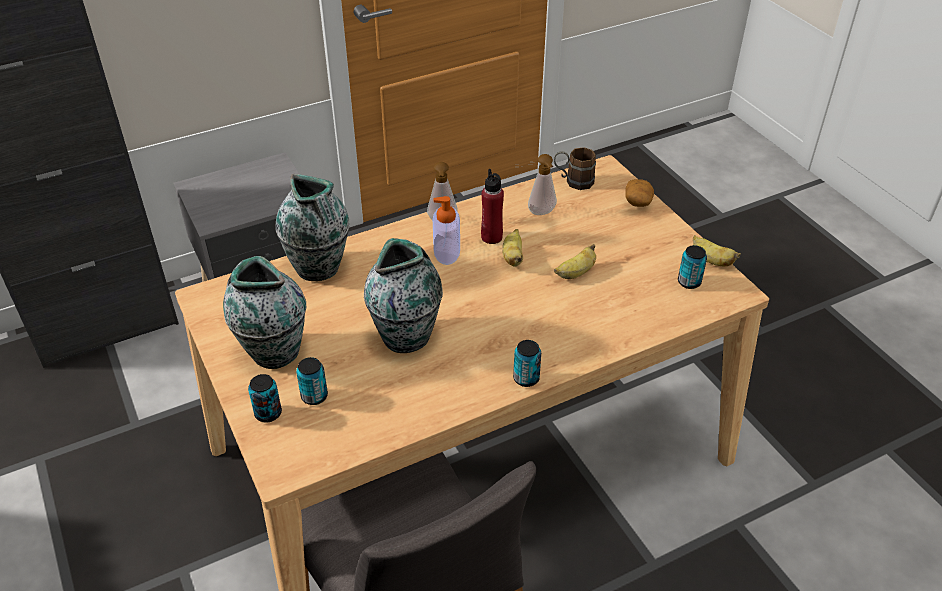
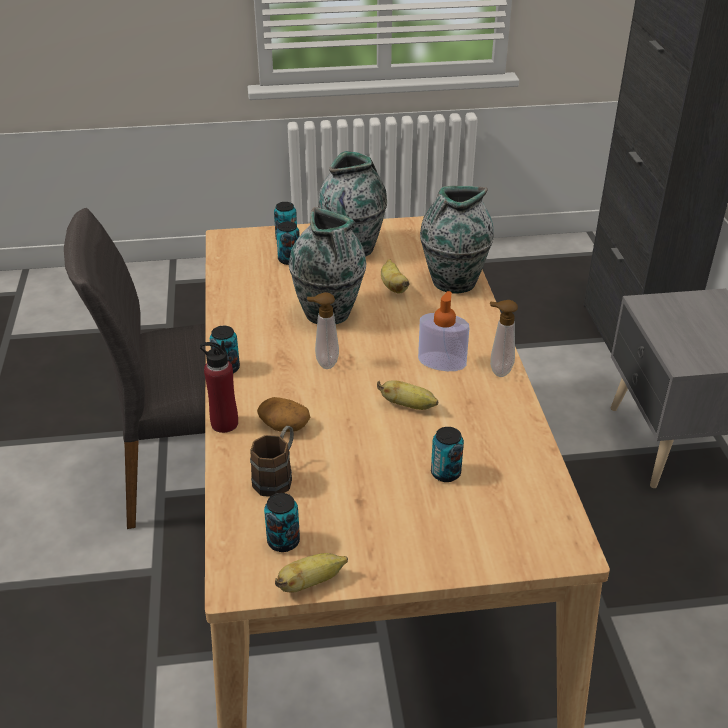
camera: 110 degrees right, 5 degrees down
red bottle [481,169,504,244] -> red bottle moved to [200,341,238,433]
soap dispenser [528,154,557,215] -> soap dispenser moved to [307,292,339,369]
brown mug [554,147,596,190] -> brown mug moved to [250,426,294,497]
banana [554,244,596,279] -> banana moved to [381,259,410,294]
potato [625,179,654,207] -> potato moved to [257,397,310,432]
none -> can [431,427,464,482]

